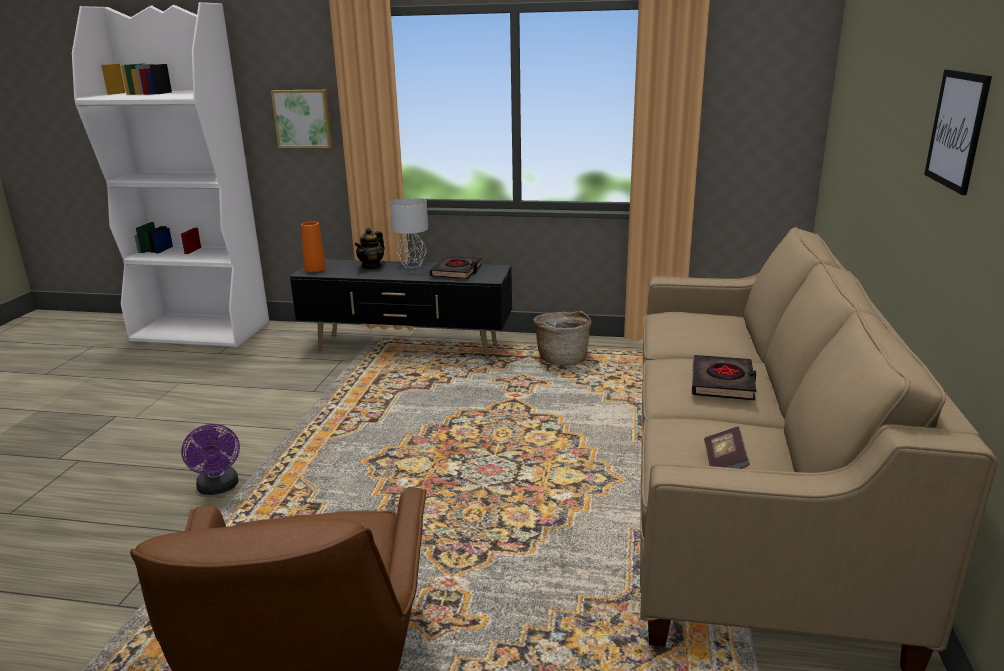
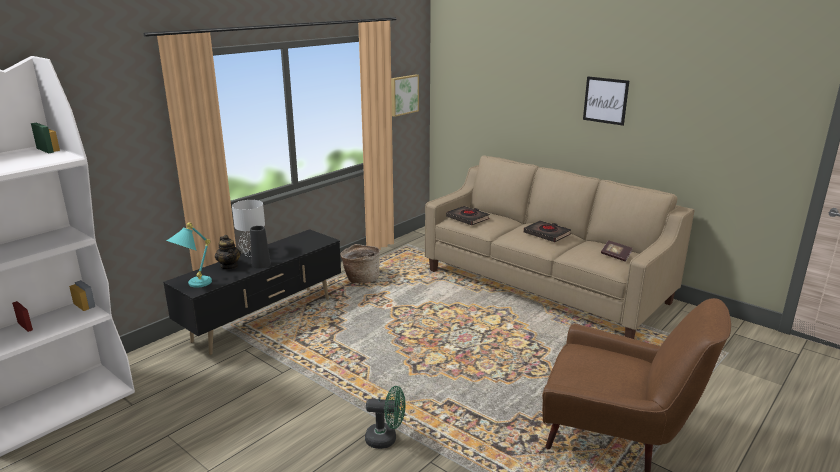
camera: 60 degrees left, 0 degrees up
purple fan [181,424,240,495] -> green fan [365,386,405,449]
picture [271,90,333,148] -> picture moved to [391,75,419,117]
orange vase [301,222,326,272] -> turquoise table lamp [166,222,212,288]
black book [429,256,482,279] -> black book moved to [446,206,490,225]
none -> black vase [250,226,271,269]

